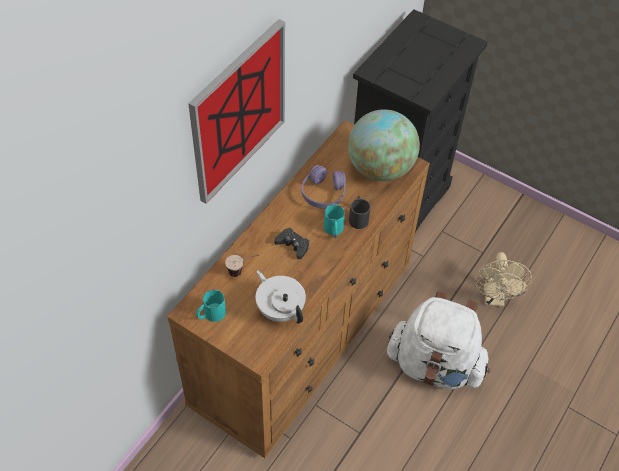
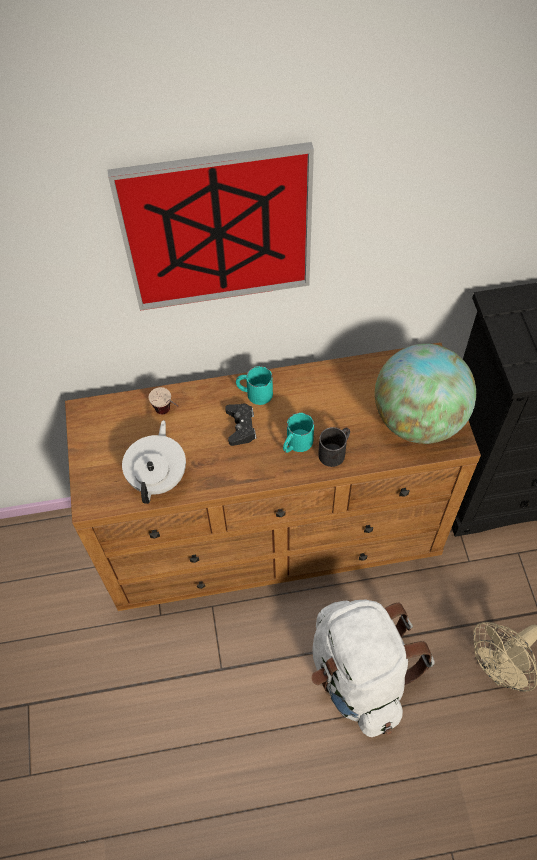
camera: 50 degrees right, 5 degrees up
turquoise mug [196,290,226,322] -> turquoise mug moved to [236,366,273,405]
purple headphones [302,165,346,209] -> none

